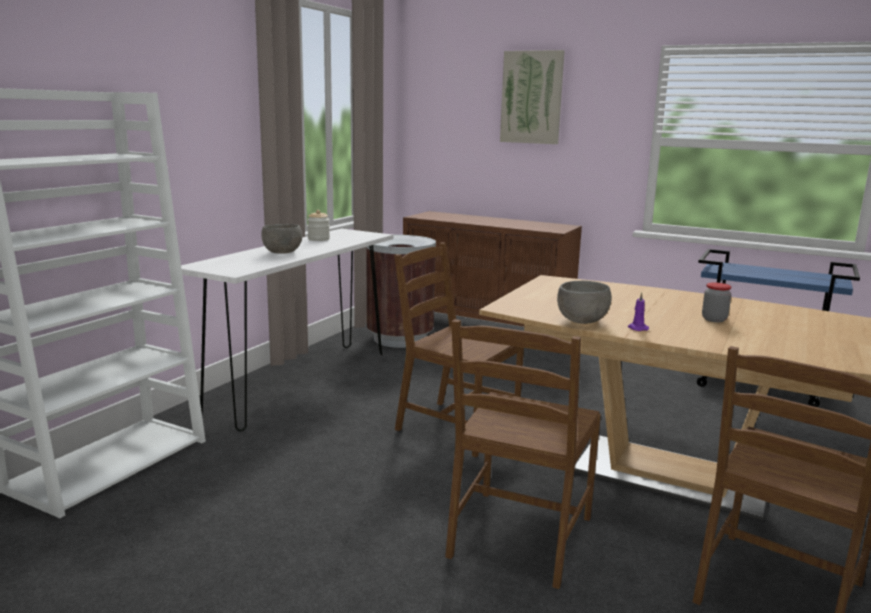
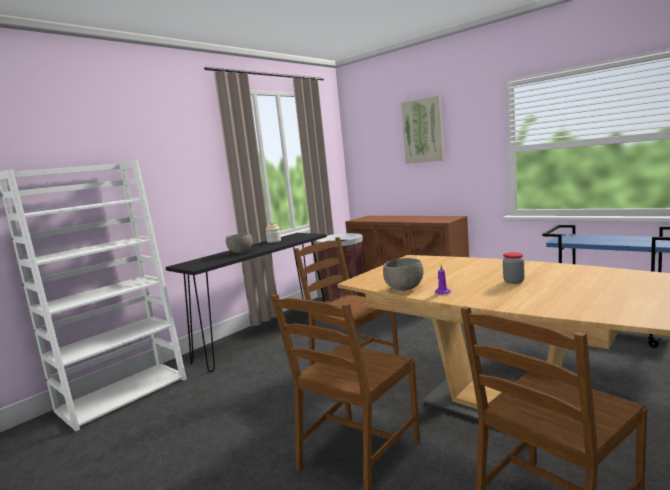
camera: 15 degrees right, 5 degrees down
white console table [181,229,393,431] -> black console table [165,233,327,372]

